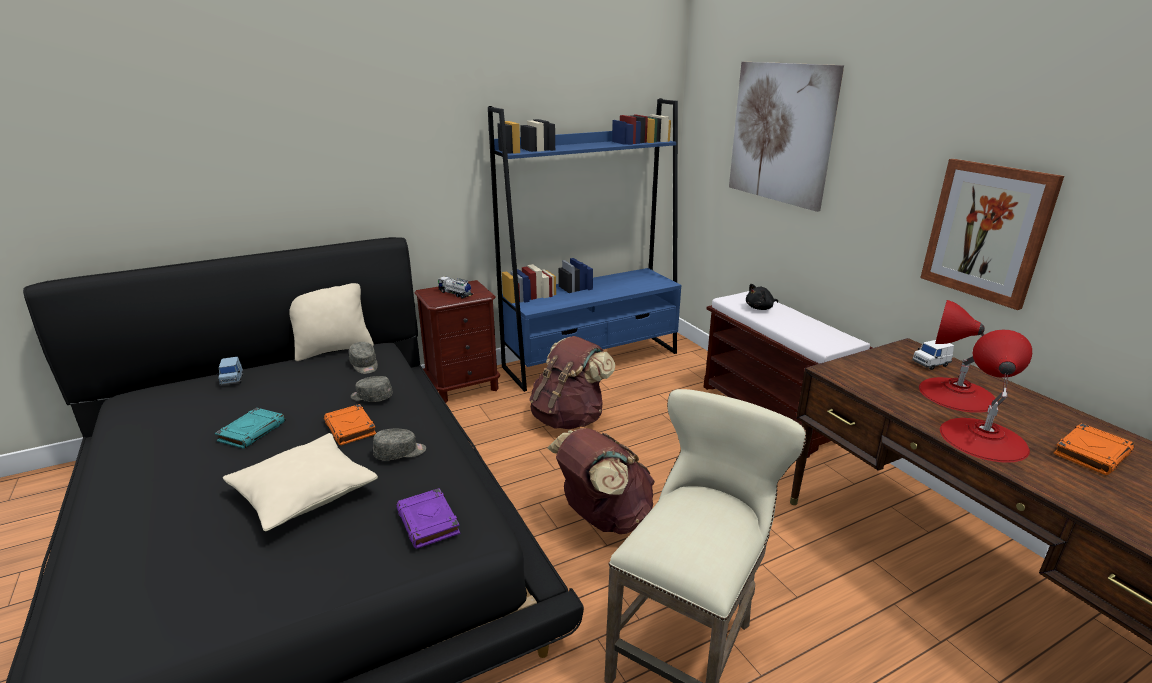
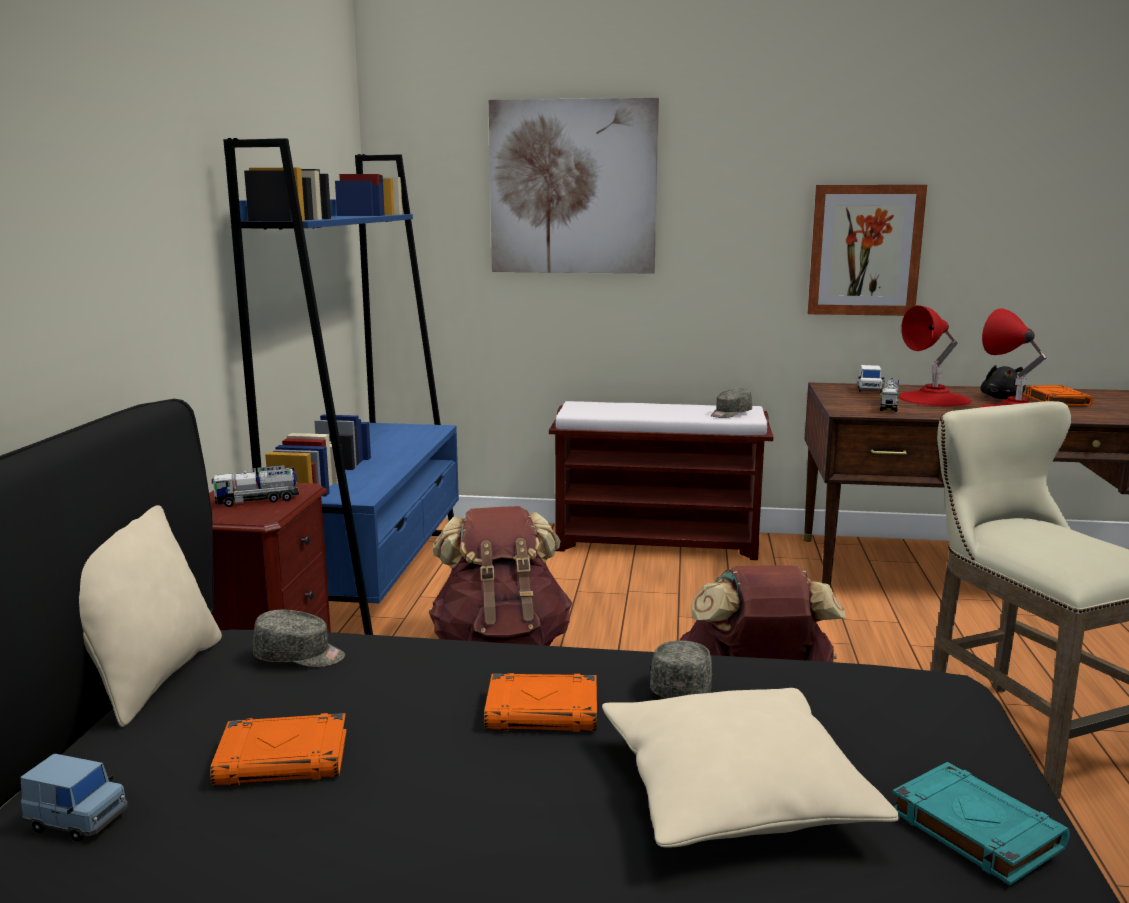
camera: 55 degrees left, 10 degrees down
turquoise book [215,408,286,449] -> turquoise book moved to [892,762,1070,885]
grey cap [351,376,393,402] -> grey cap moved to [711,388,752,418]
purple book [396,488,460,549] -> none
black plush toy [746,284,778,310] -> black plush toy moved to [981,365,1026,399]
none -> orange book [210,713,347,786]
none -> toy truck [880,378,899,412]

